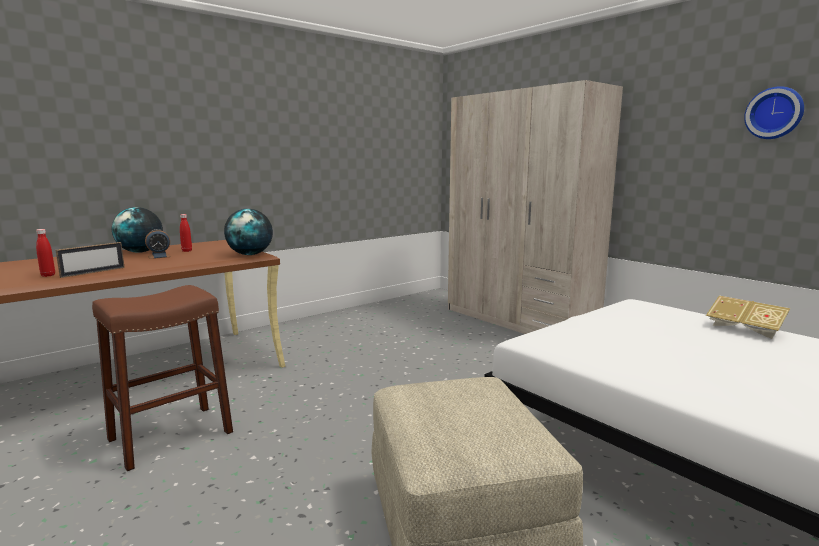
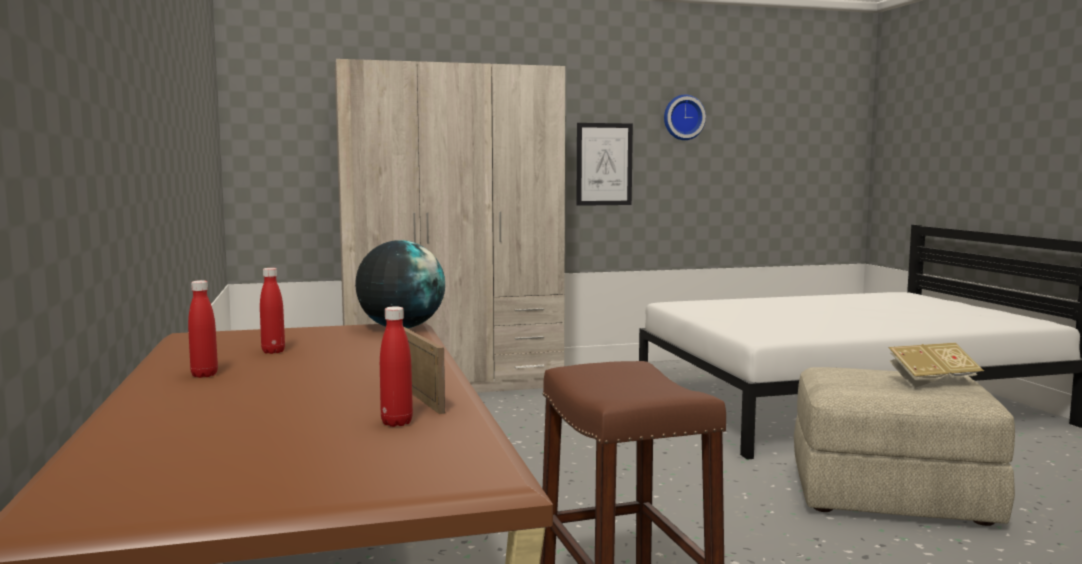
camera: 65 degrees left, 5 degrees down
globe [112,207,163,253] -> red bottle [188,280,218,378]
alarm clock [145,229,171,259] -> none
book [706,296,790,339] -> book moved to [888,343,984,388]
none -> picture [577,123,633,206]

